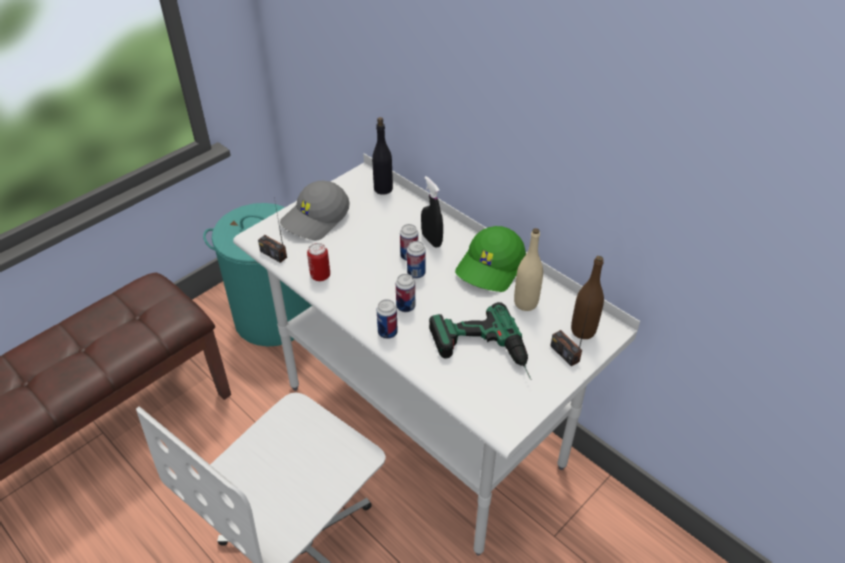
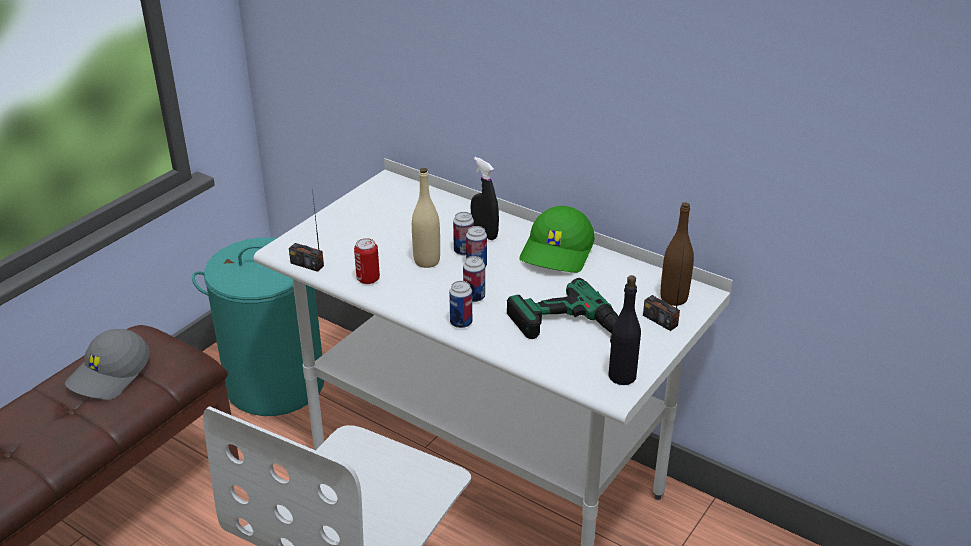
camera: 10 degrees left, 10 degrees down
grey cap [280,181,350,241] -> grey cap moved to [65,329,150,400]
black bottle [372,117,393,195] -> black bottle moved to [608,275,641,385]
beige bottle [514,228,543,311] -> beige bottle moved to [412,168,440,268]

